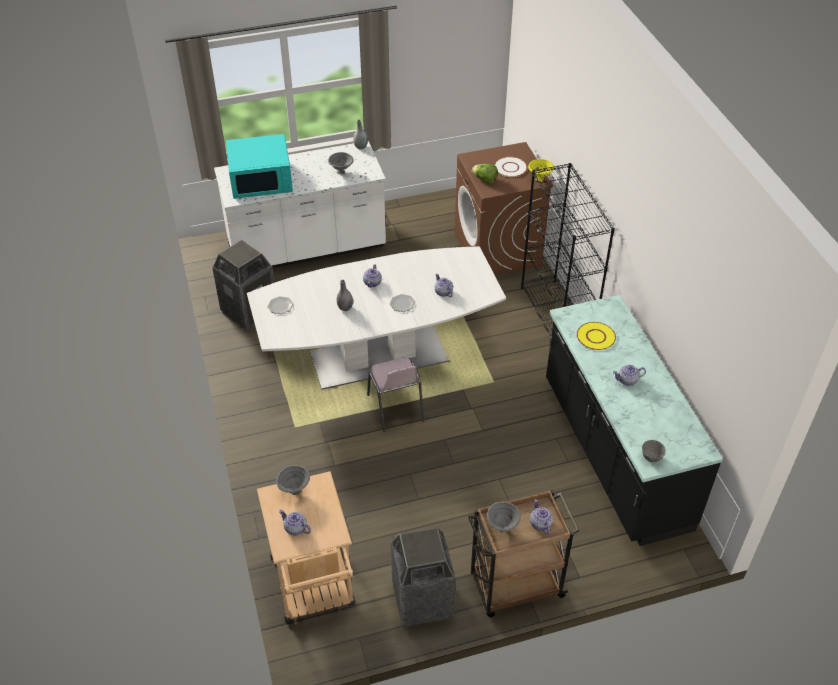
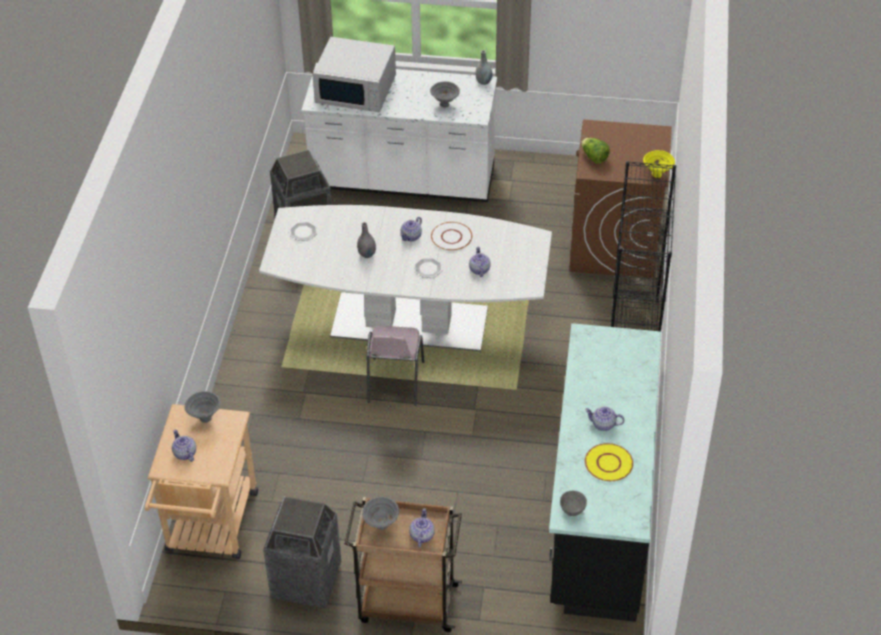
camera: 25 degrees right, 0 degrees up
turquoise microwave [226,134,293,199] -> white microwave [312,37,396,112]
white plate [494,157,527,177] -> white plate moved to [431,222,472,250]
yellow plate [577,322,616,350] -> yellow plate moved to [585,443,633,481]

